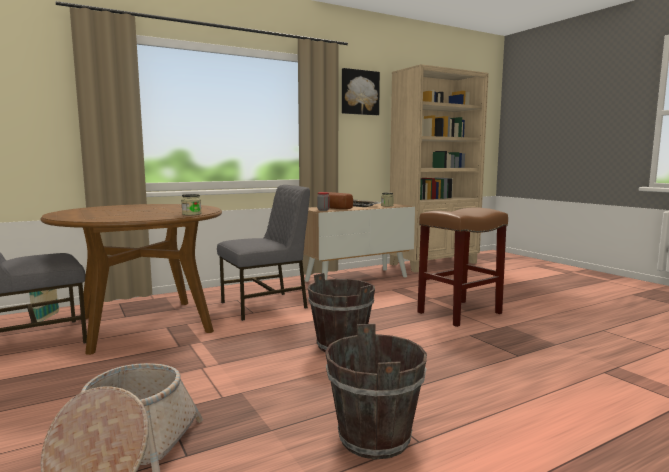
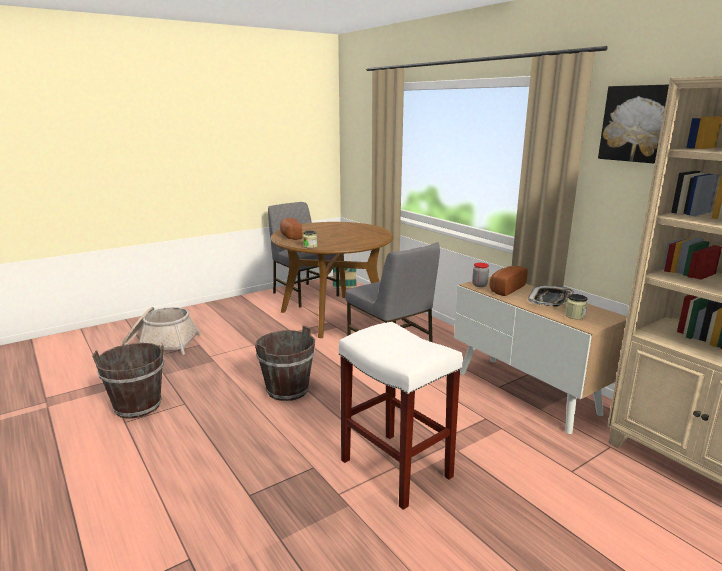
camera: 85 degrees right, 10 degrees up
brown stool [417,207,508,327] -> white stool [339,322,463,510]
none -> bread [280,218,302,240]

